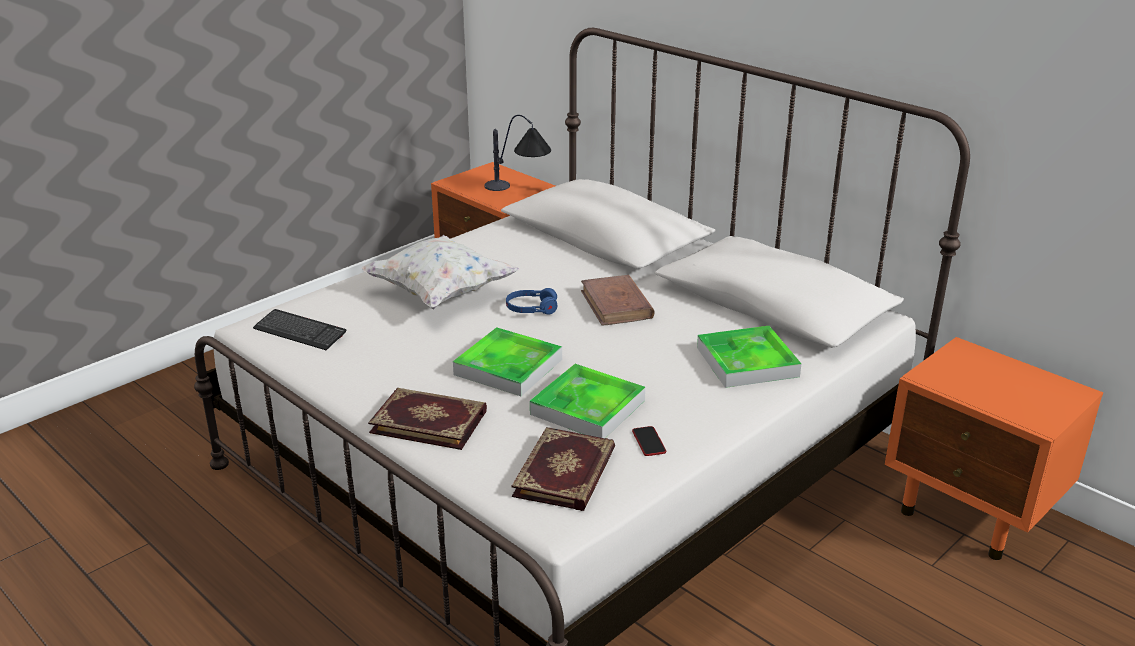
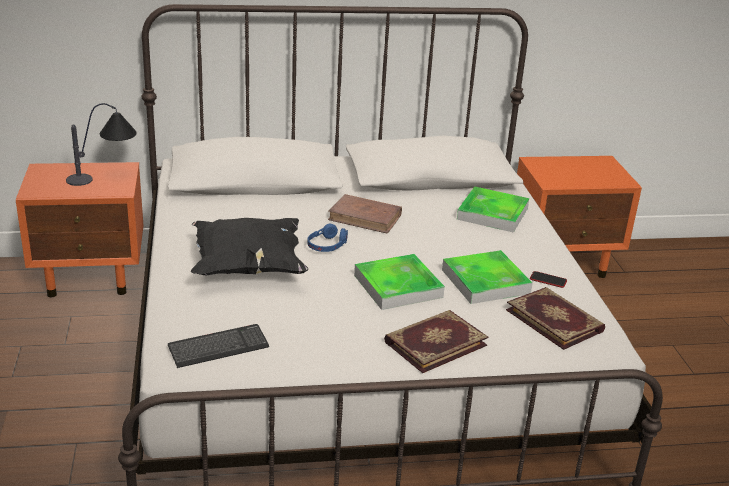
camera: 55 degrees left, 0 degrees up
white pillow [361,235,520,309] -> black pillow [191,218,308,275]

